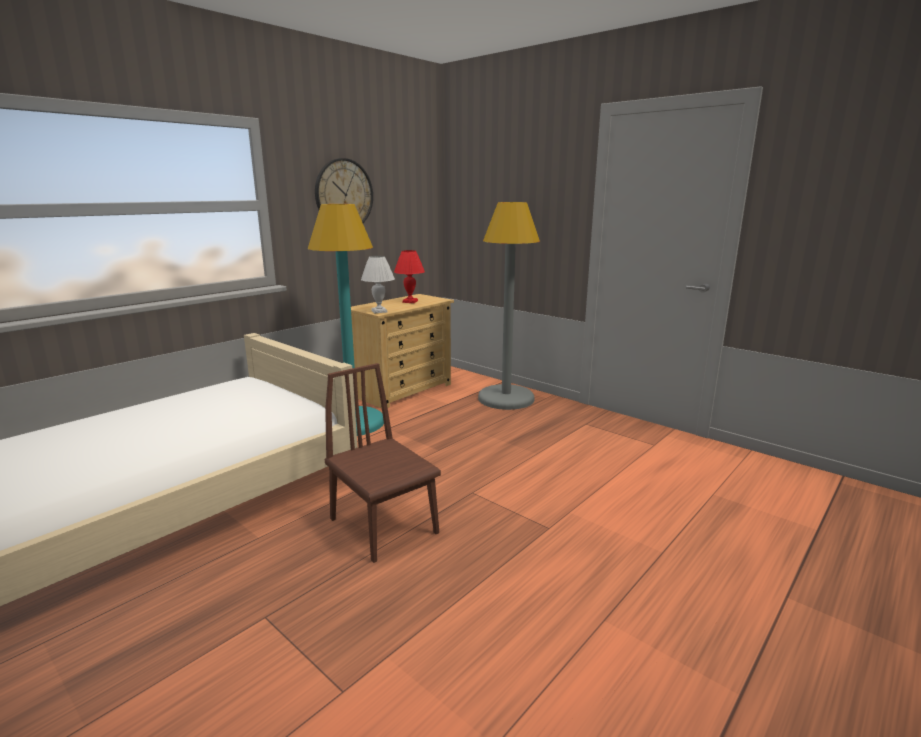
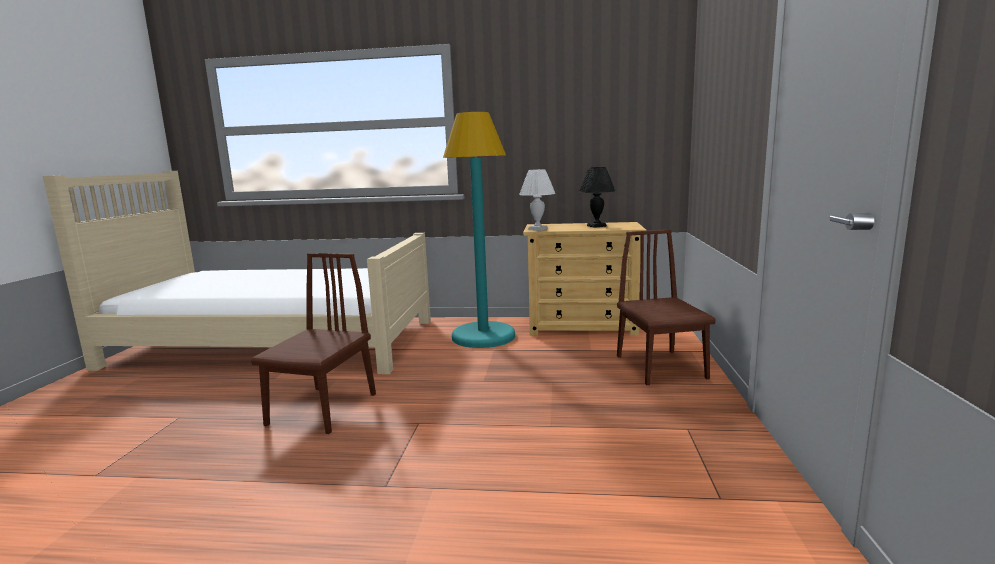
camera: 55 degrees right, 5 degrees down
wall clock [315,158,373,223] -> none
red table lamp [394,250,425,303] -> black table lamp [579,167,615,228]
grey floor lamp [478,202,540,410] -> brown chair [617,229,716,385]

